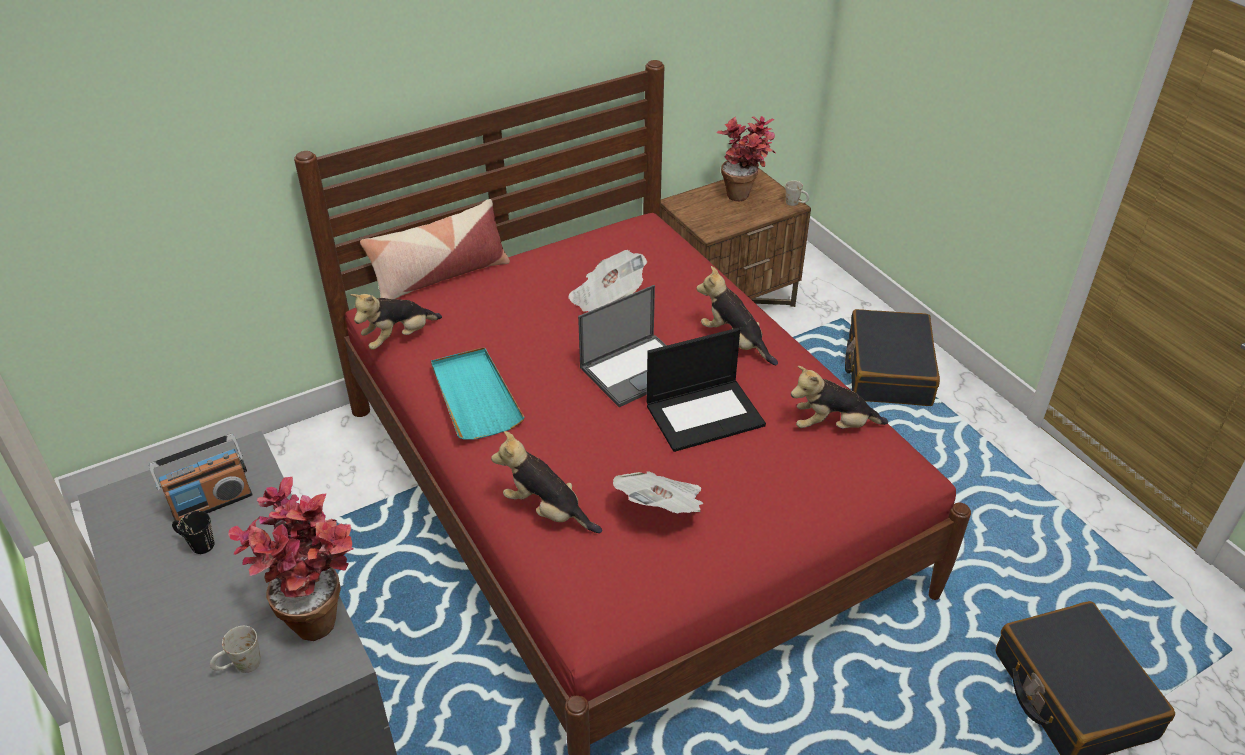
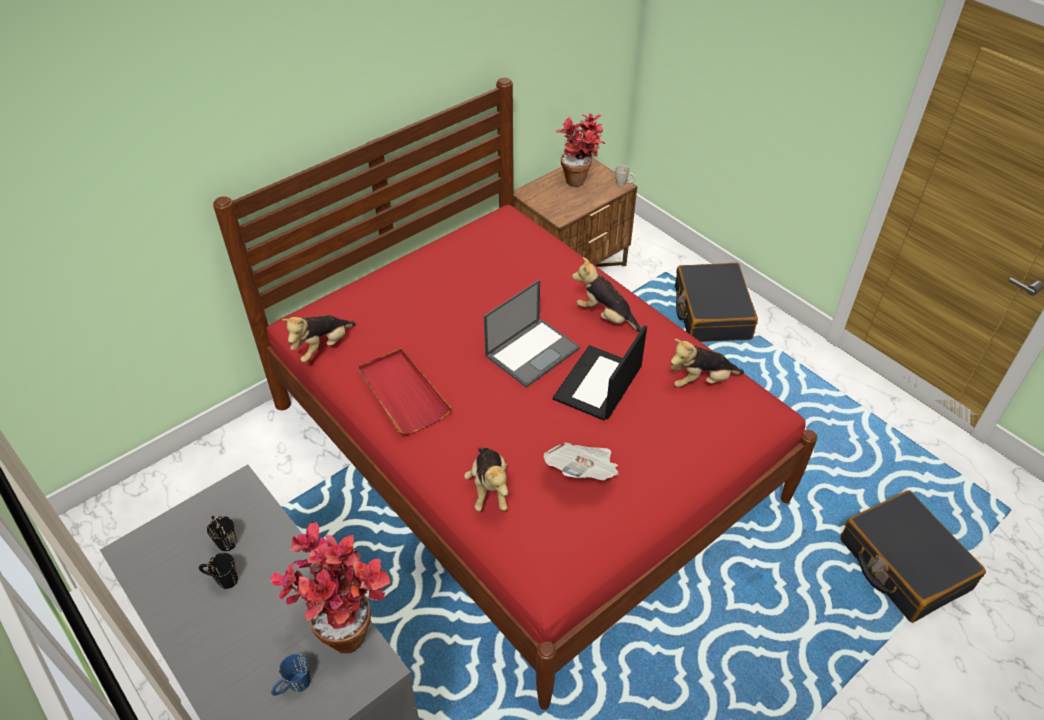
camera: 10 degrees left, 5 degrees up
radio [149,434,253,525] -> black mug [207,516,237,551]
white mug [210,626,261,673] -> blue mug [271,654,310,696]
pillow [360,199,510,299] -> none
turquoise tray [431,347,525,440] -> red tray [358,348,452,435]
plush toy [491,431,602,533] -> plush toy turned 120 degrees counterclockwise [464,447,508,511]
newspaper [568,250,647,312] -> none
laptop [647,328,766,452] -> laptop turned 150 degrees clockwise [553,325,647,421]

